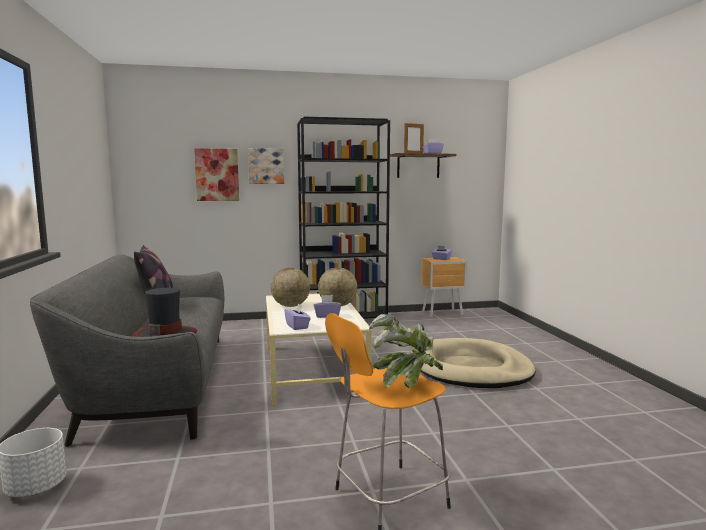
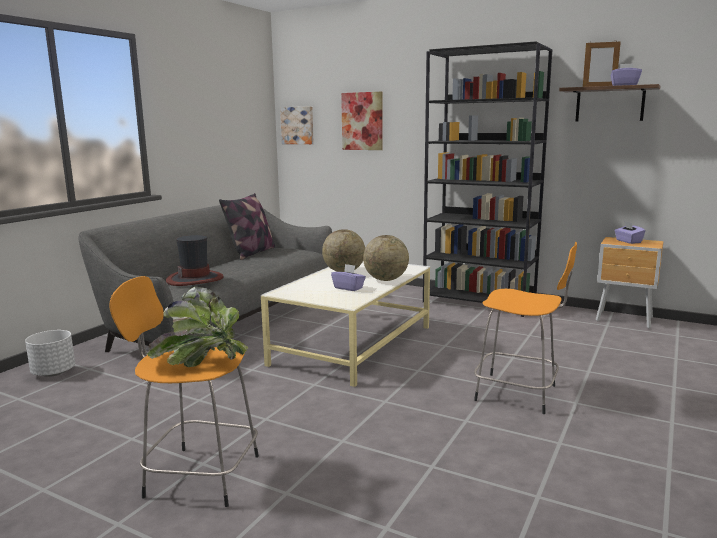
camera: 40 degrees right, 5 degrees up
picture [248,148,284,184] -> picture moved to [280,107,314,144]
purple tissue box [284,303,311,330] -> none
beige dog bed [411,338,536,388] -> orange stool [474,242,577,414]

